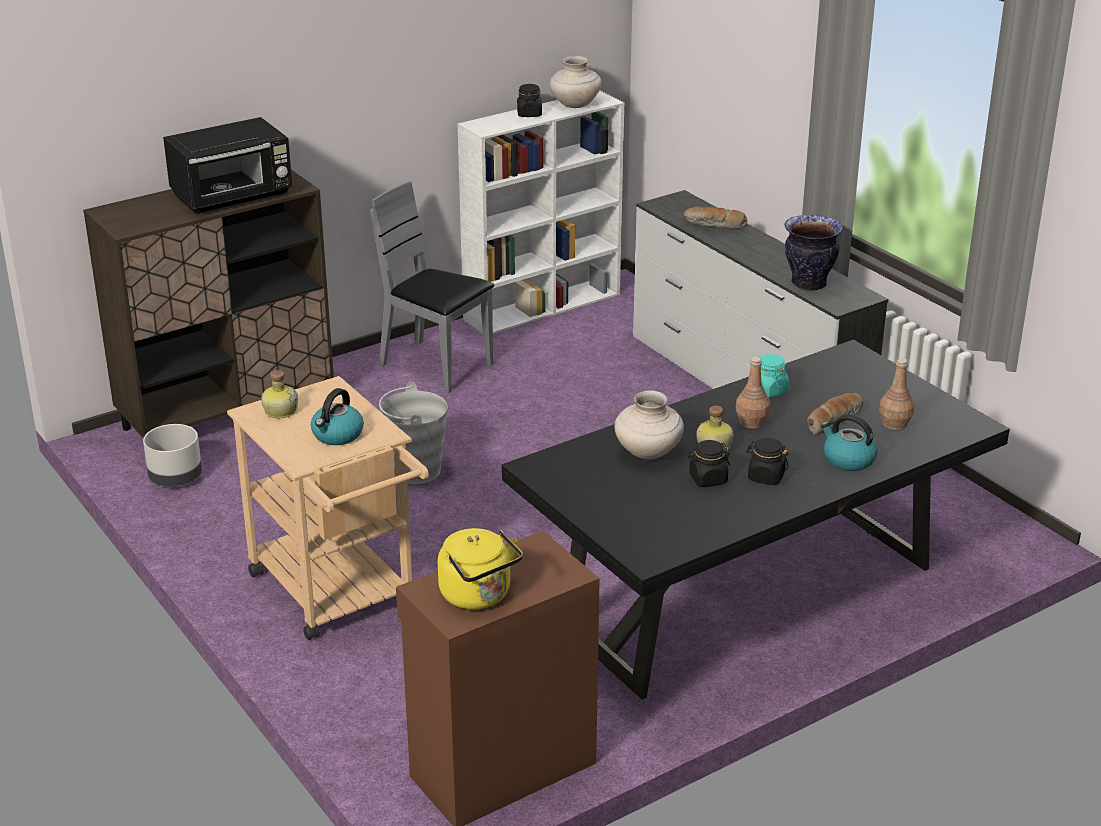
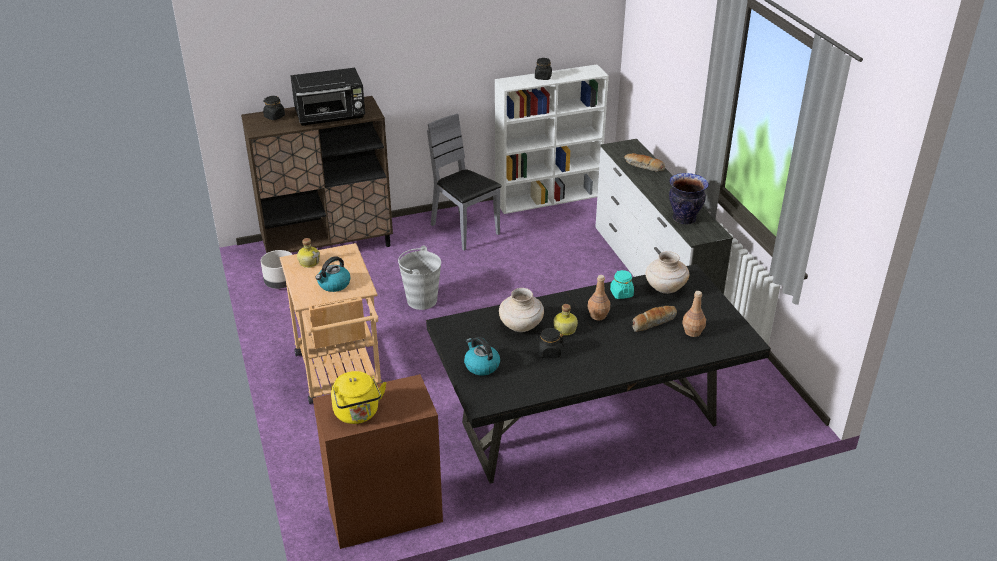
camera: 15 degrees right, 5 degrees up
beige vase [550,56,602,108] -> beige vase moved to [645,251,689,294]
black jar [746,438,789,485] -> black jar moved to [263,96,285,120]
kettle [821,414,878,471] -> kettle moved to [464,337,500,375]

